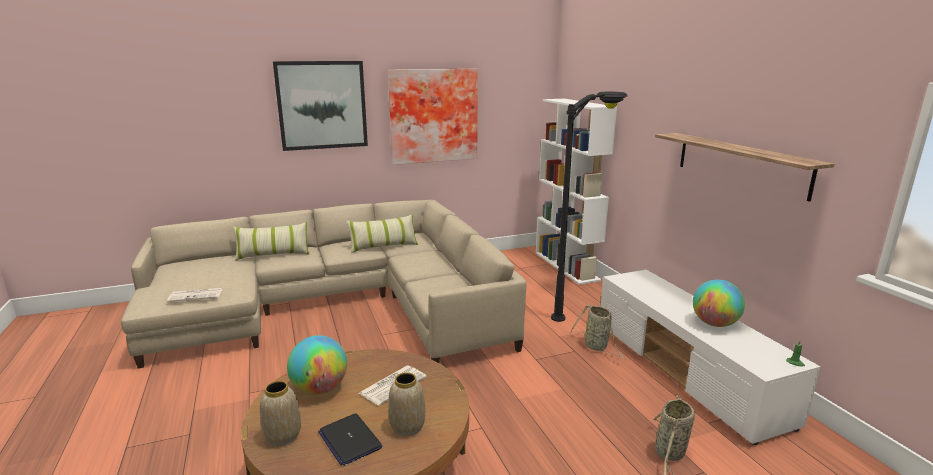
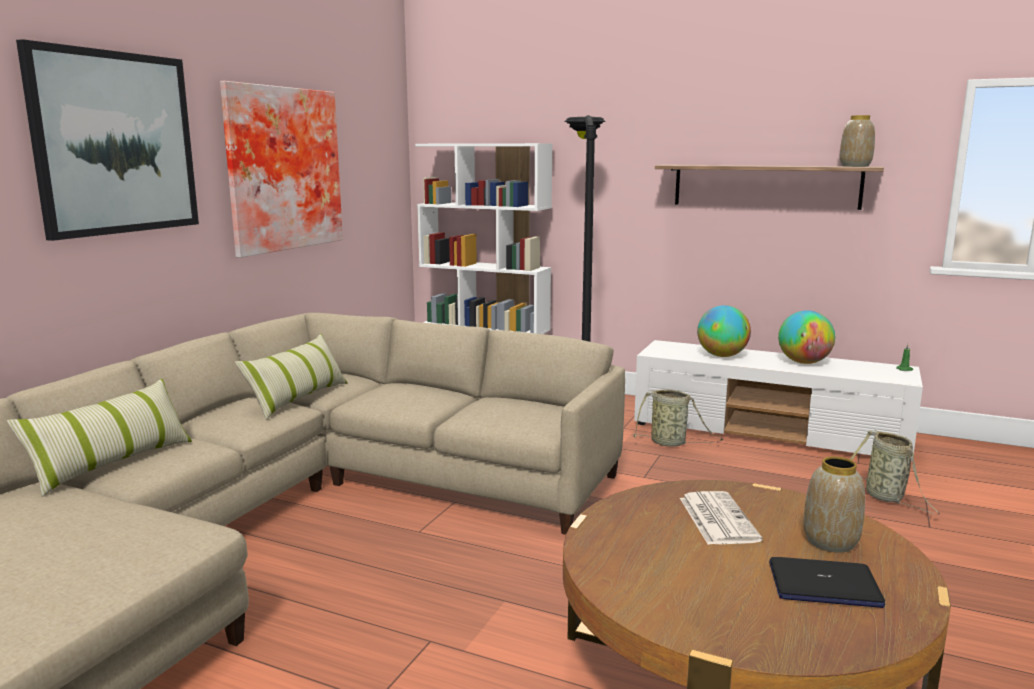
camera: 45 degrees left, 5 degrees down
newspaper [167,288,223,302] -> none
vase [260,381,301,446] -> vase moved to [840,115,875,167]
globe [287,335,347,395] -> globe moved to [697,305,751,357]

